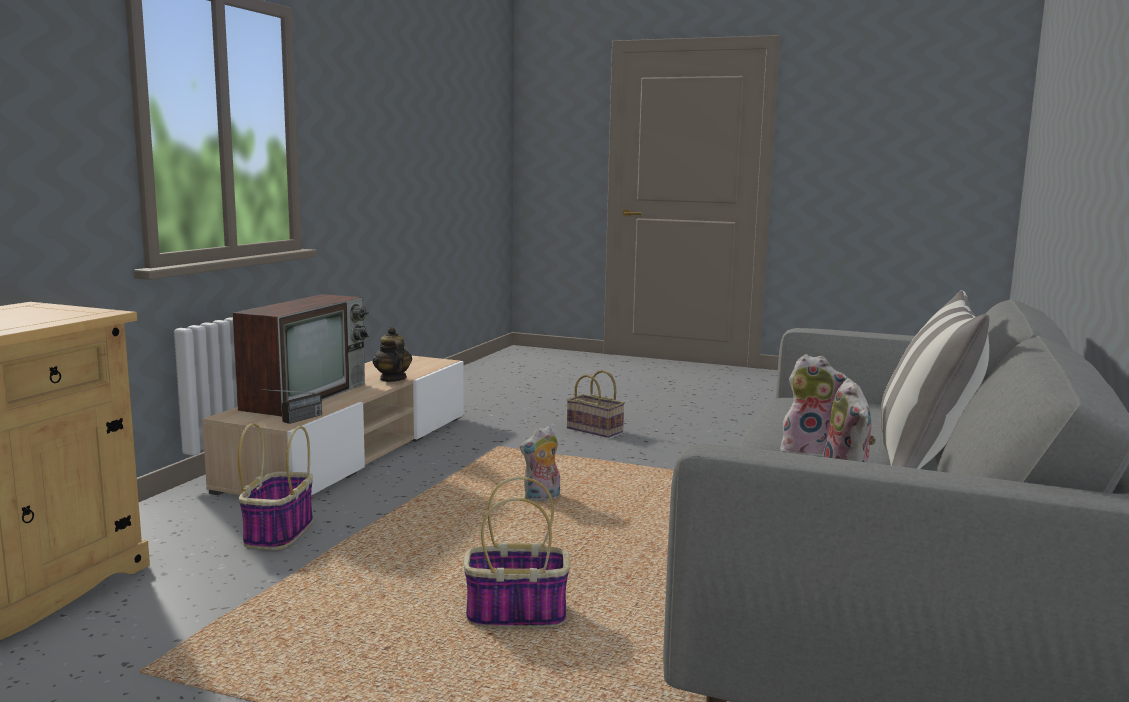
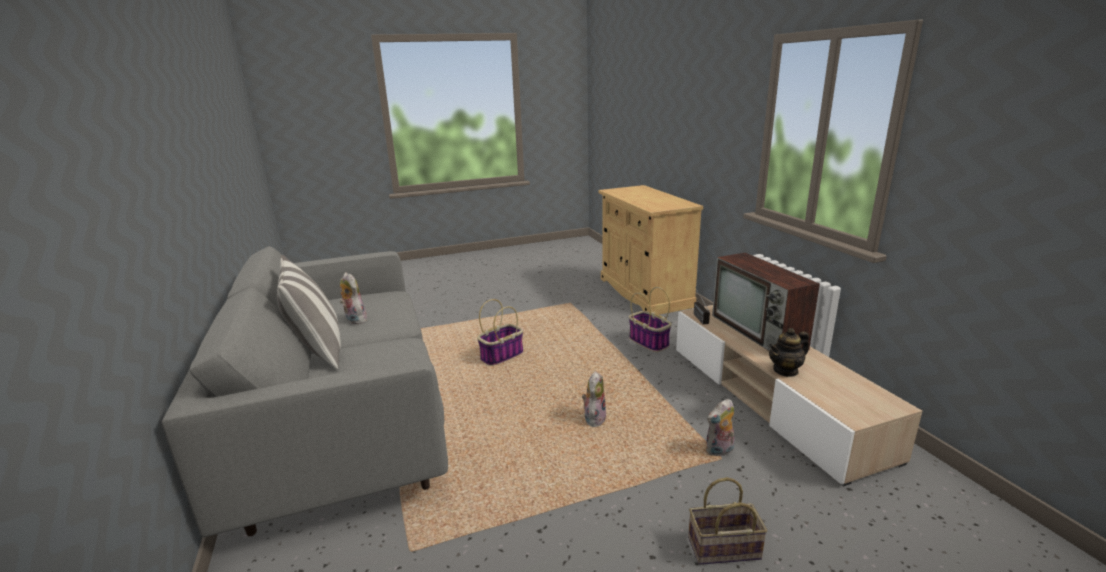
camera: 140 degrees right, 10 degrees up
teapot [373,327,412,382] -> teapot turned 135 degrees clockwise [769,328,809,377]
plush toy [780,354,848,457] -> plush toy moved to [706,399,735,457]

